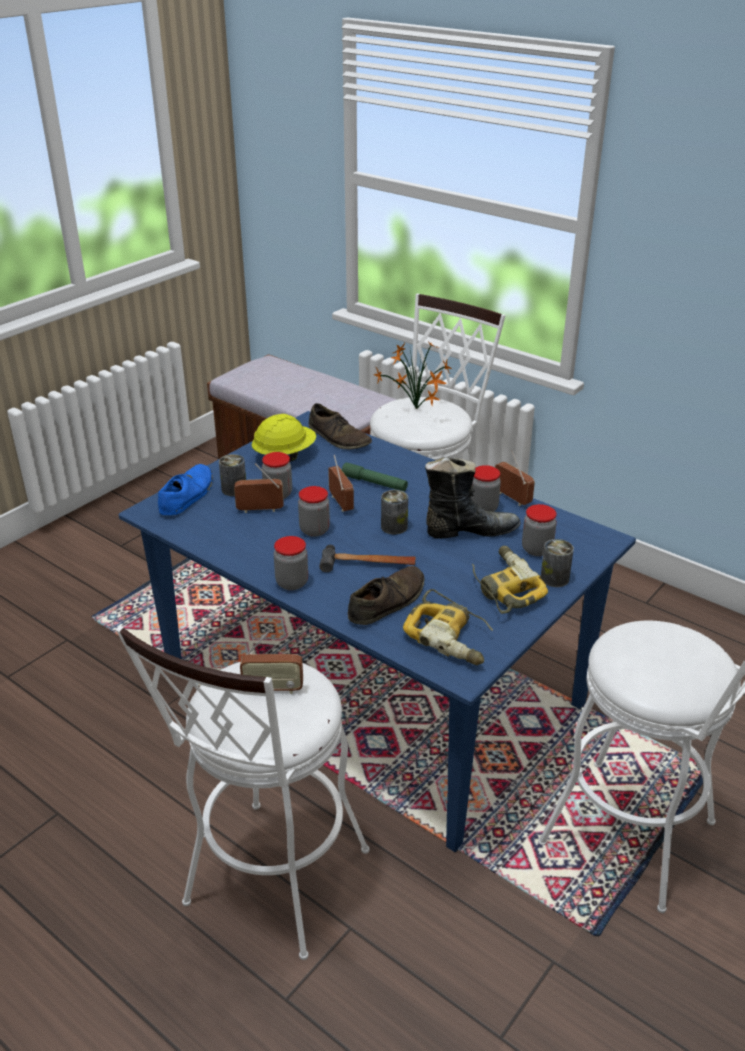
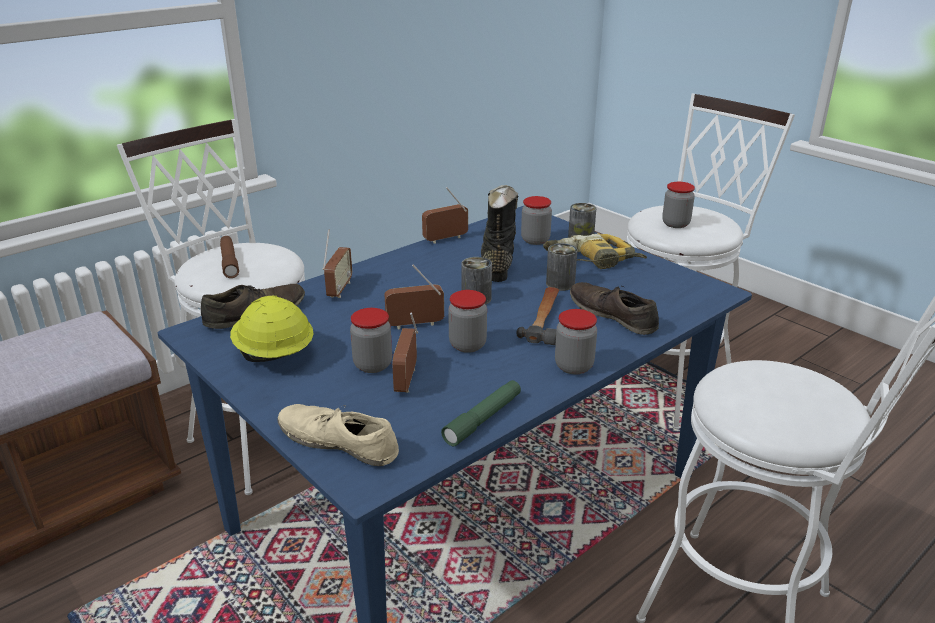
camera: 80 degrees left, 5 degrees down
blue shoe [158,464,213,515] -> beige shoe [278,404,399,466]
can [219,454,246,496] -> can moved to [546,243,577,291]
radio [240,628,303,694] -> radio moved to [323,229,352,298]
green flashlight [342,462,408,491] -> green flashlight moved to [441,380,521,446]
potted plant [374,341,452,409] -> brown flashlight [220,236,239,278]
power drill [403,589,493,665] -> none
jar [471,465,501,512] -> jar moved to [662,182,695,228]

